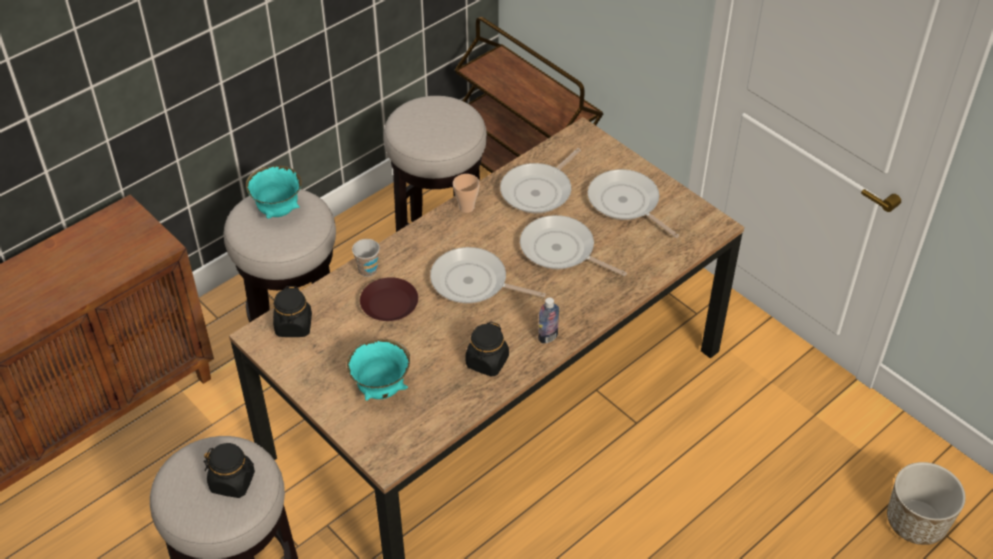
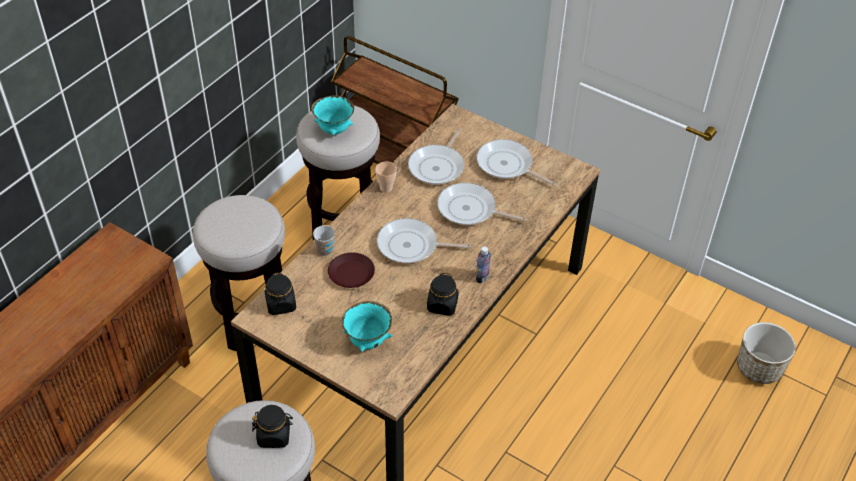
camera: 15 degrees left, 0 degrees up
turquoise bowl [246,166,302,219] -> turquoise bowl moved to [311,95,354,135]

